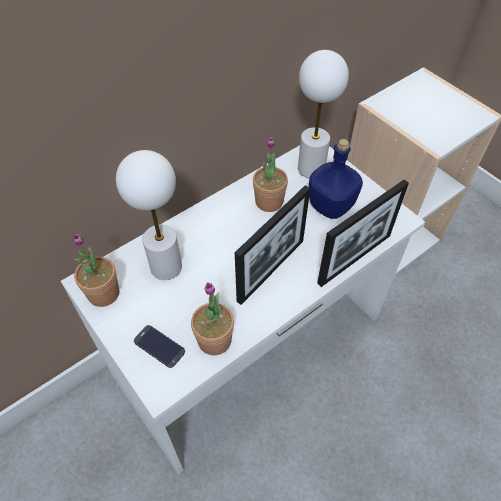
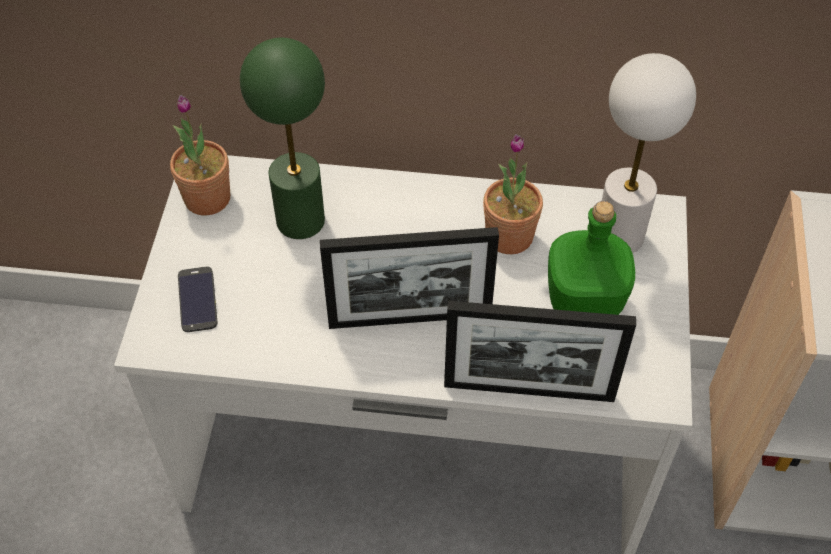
camera: 45 degrees right, 0 degrees up
white table lamp [116,150,182,280] -> green table lamp [240,37,325,239]
potted plant [191,282,234,355] -> none
blue bottle [309,139,363,219] -> green bottle [548,201,635,315]

